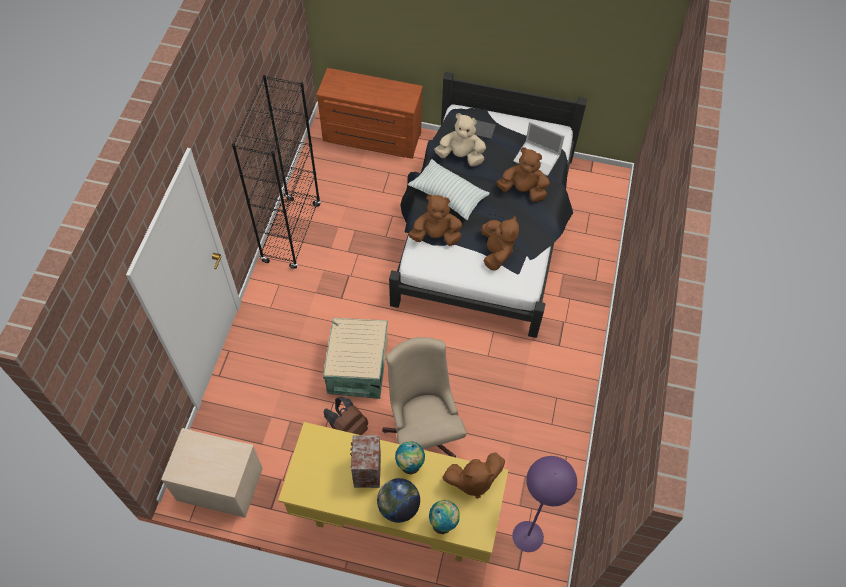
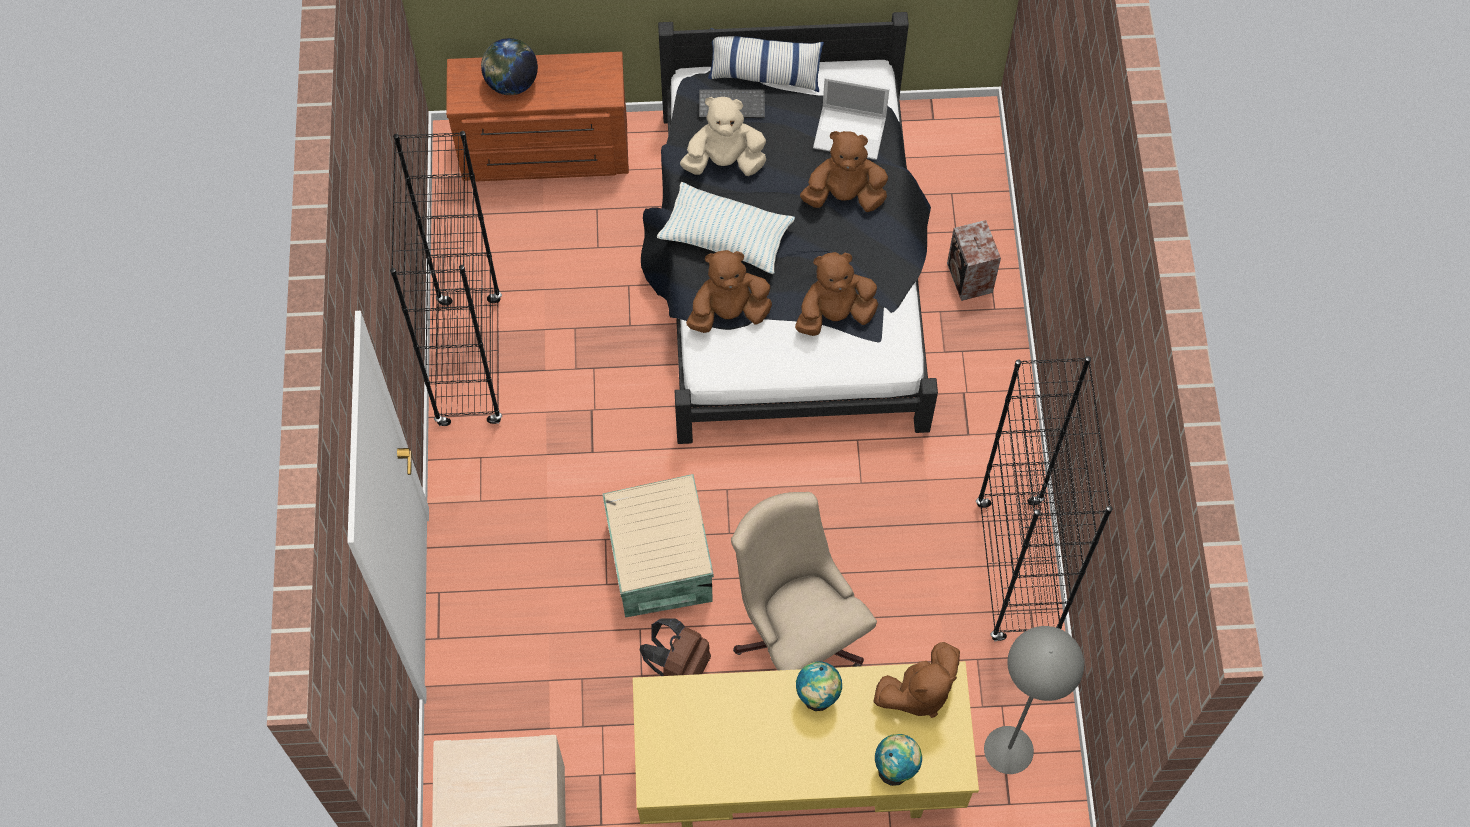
camera: 15 degrees left, 5 degrees up
speaker [350,435,381,488] -> speaker moved to [947,220,1001,301]
globe [377,478,420,523] -> globe moved to [481,38,538,95]
brown plush toy [481,215,519,271] -> brown plush toy turned 90 degrees counterclockwise [795,252,878,336]
purple floor lamp [512,456,577,552] -> grey floor lamp [984,626,1084,774]
none -> pillow [708,28,824,92]
none -> black bookcase [976,356,1112,642]

